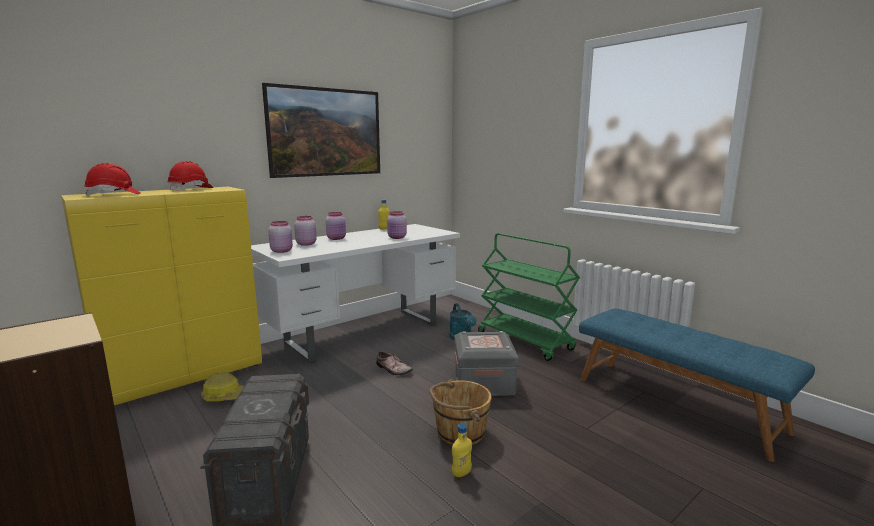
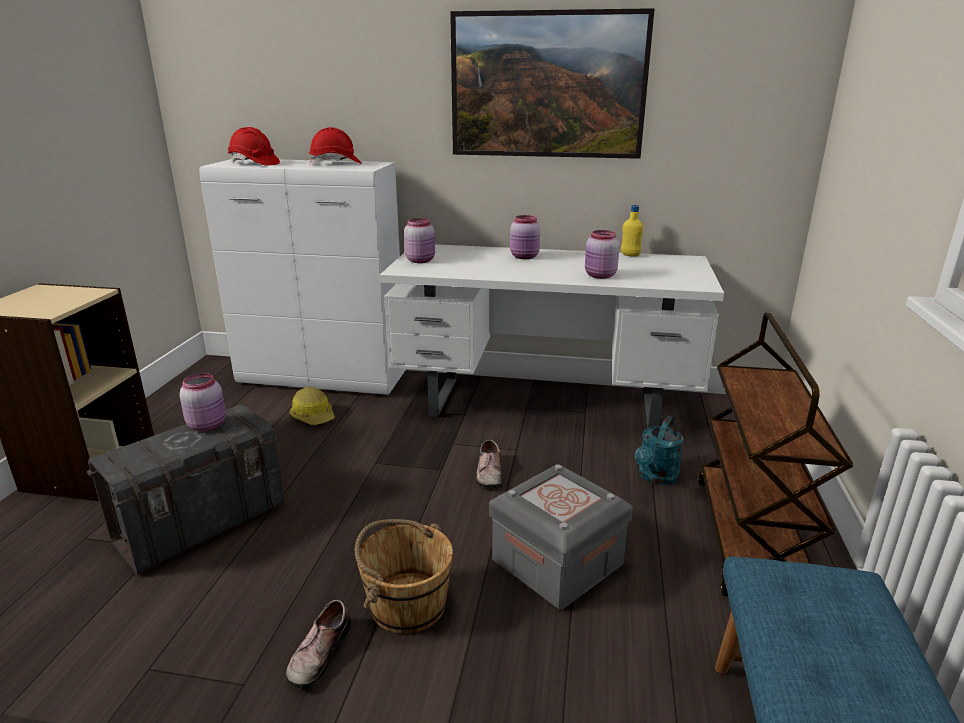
camera: 50 degrees right, 10 degrees up
yellow cabinet [61,187,262,405] -> white cabinet [200,159,406,396]
pink jar [294,216,317,246] -> pink jar moved to [179,373,226,431]
yellow bottle [452,424,472,477] -> shoe [286,600,352,689]
green cart [478,233,580,361] -> brown cart [698,313,853,596]

